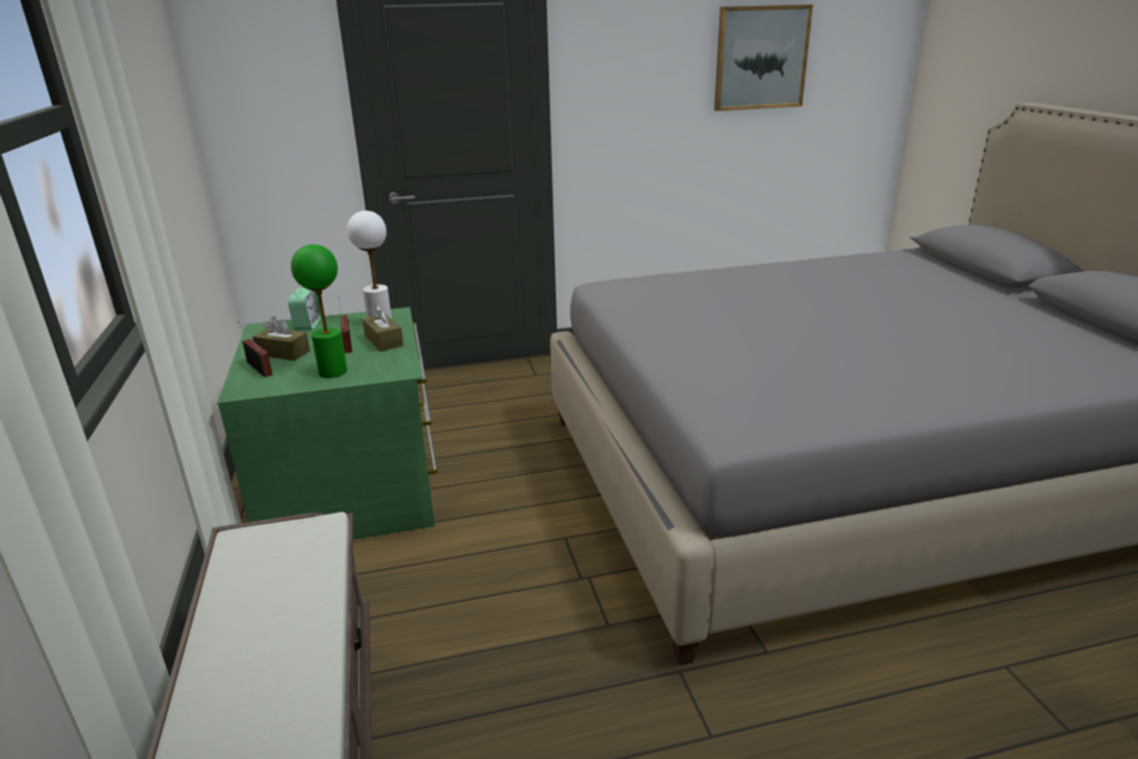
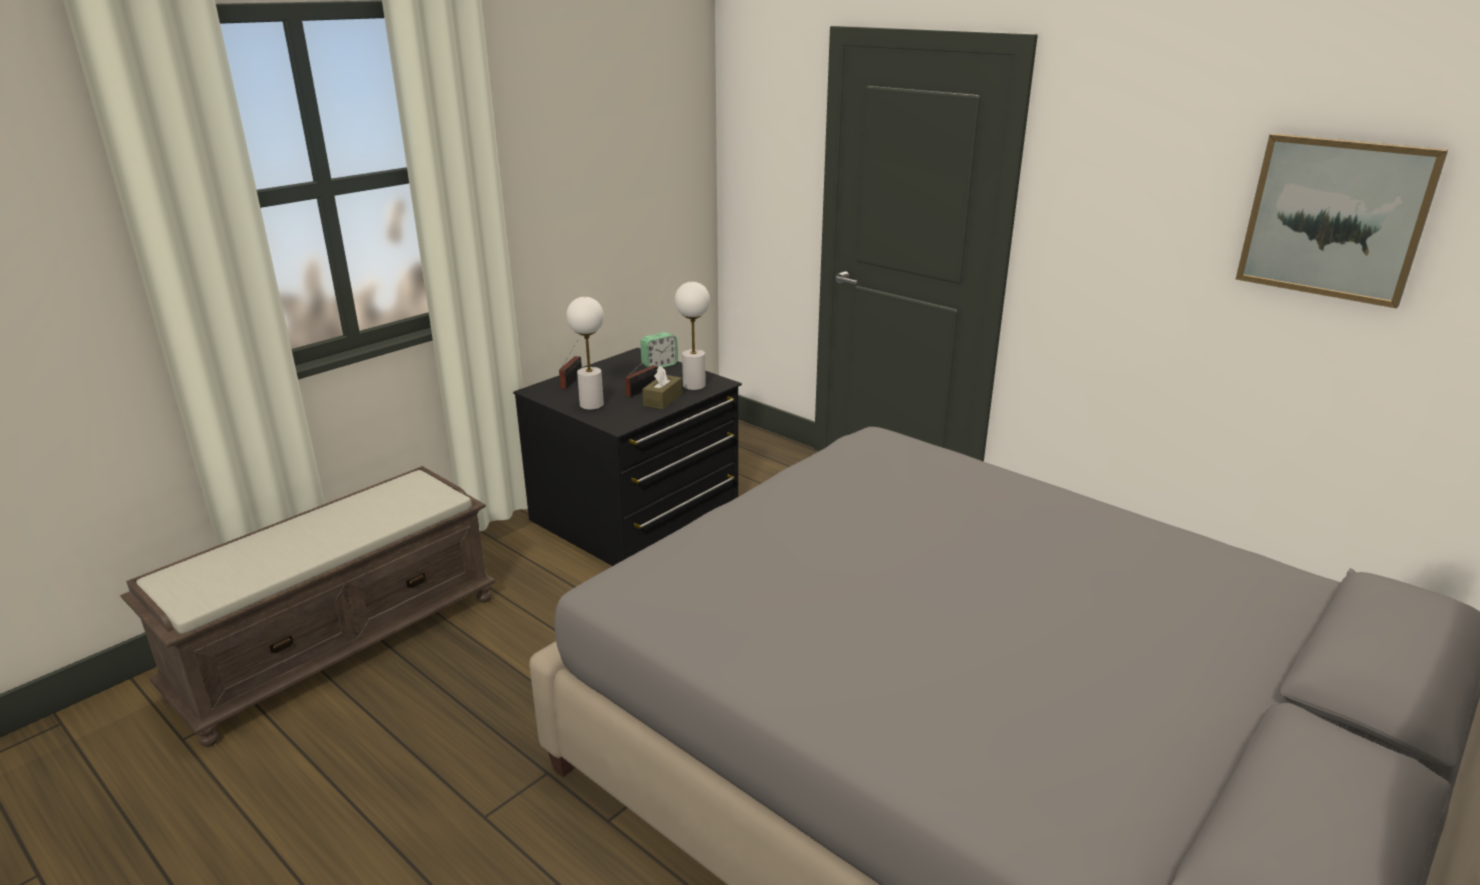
camera: 55 degrees right, 0 degrees up
green dresser [217,307,437,540] -> black dresser [513,348,742,566]
brown tissue box [252,316,310,361] -> none
green table lamp [291,244,347,378] -> white table lamp [566,297,604,410]

